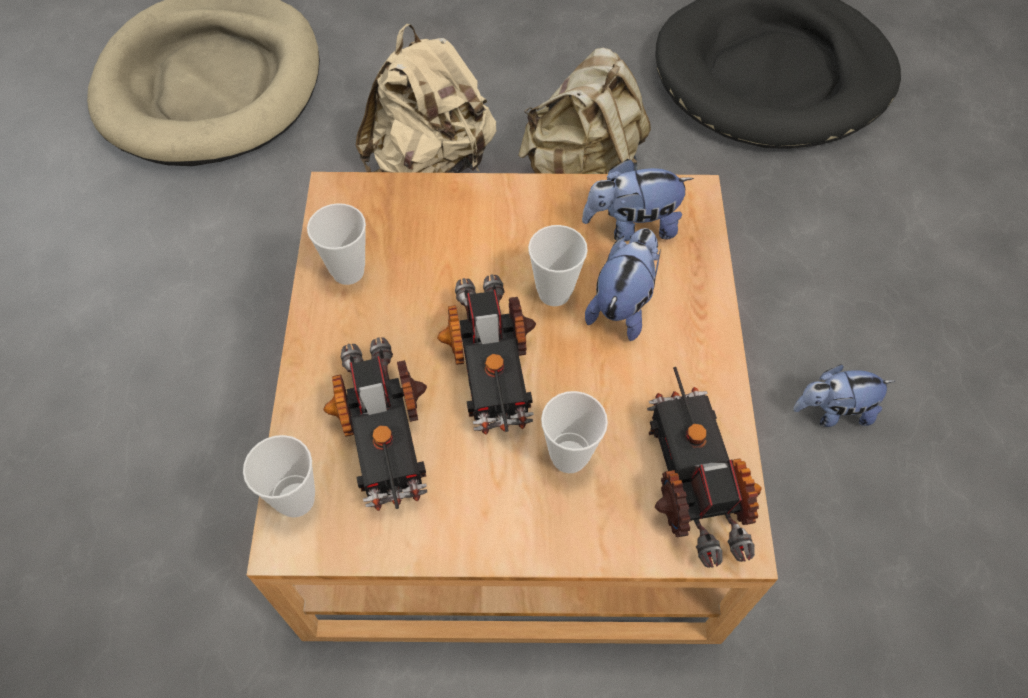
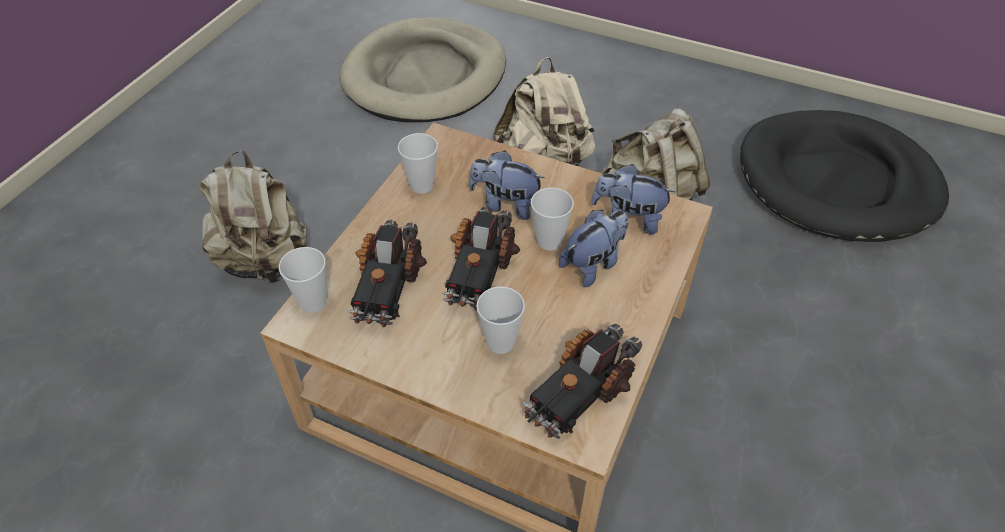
camera: 25 degrees right, 10 degrees down
toy truck [647,367,762,568] -> toy truck turned 150 degrees counterclockwise [522,324,642,439]
plush toy [793,364,895,427] -> plush toy moved to [469,150,545,220]
none -> beige backpack [200,150,307,283]

